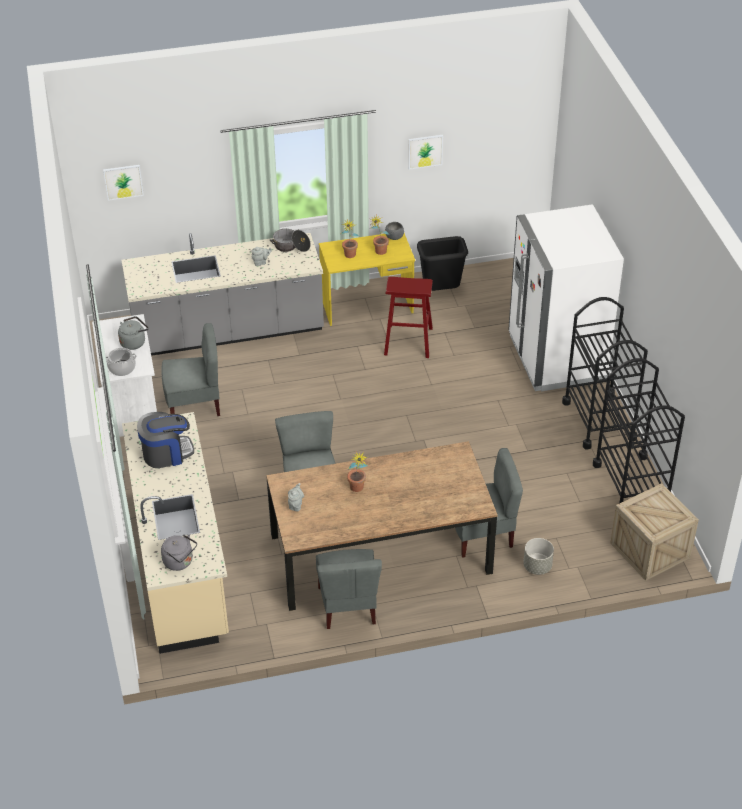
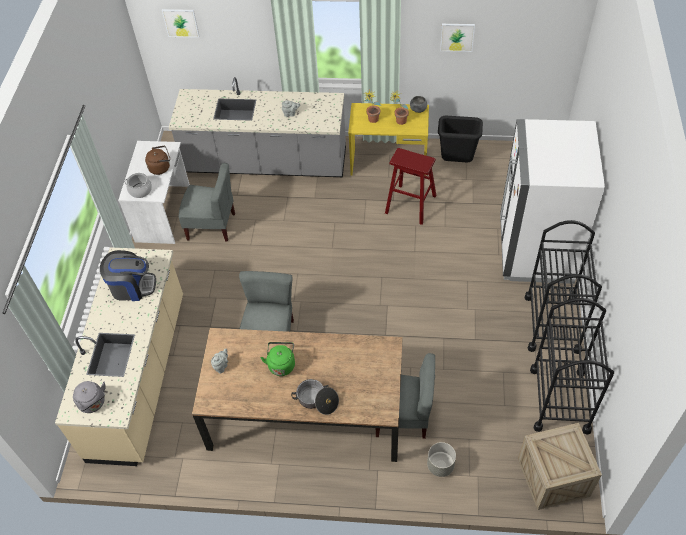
camera: 20 degrees right, 10 degrees up
grey kettle [118,316,149,350] -> brown kettle [145,146,170,175]
cooking pot [270,229,311,252] -> cooking pot moved to [291,379,339,415]
grey chair [316,549,382,629] -> none
potted plant [347,452,369,492] -> green kettle [260,342,295,376]

